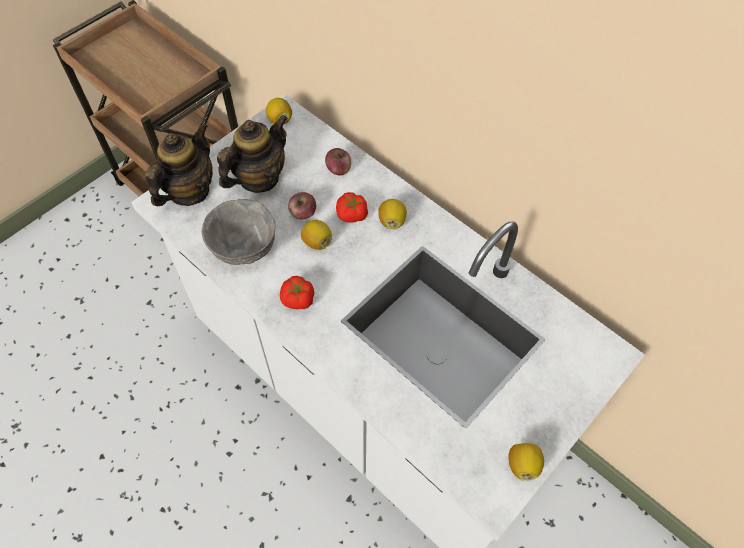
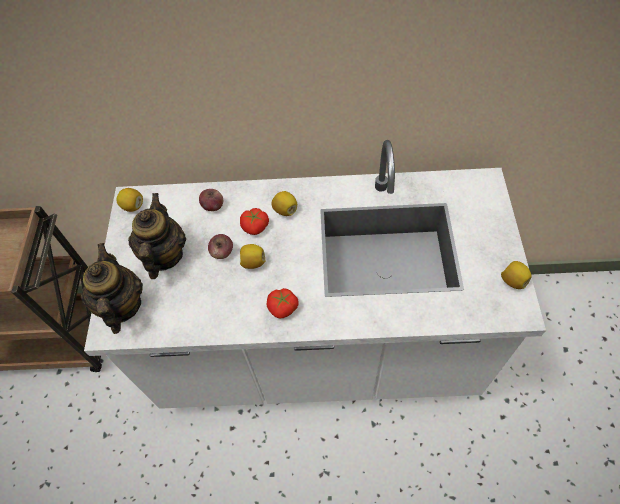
camera: 40 degrees left, 0 degrees up
grey bowl [202,199,275,265] -> none

